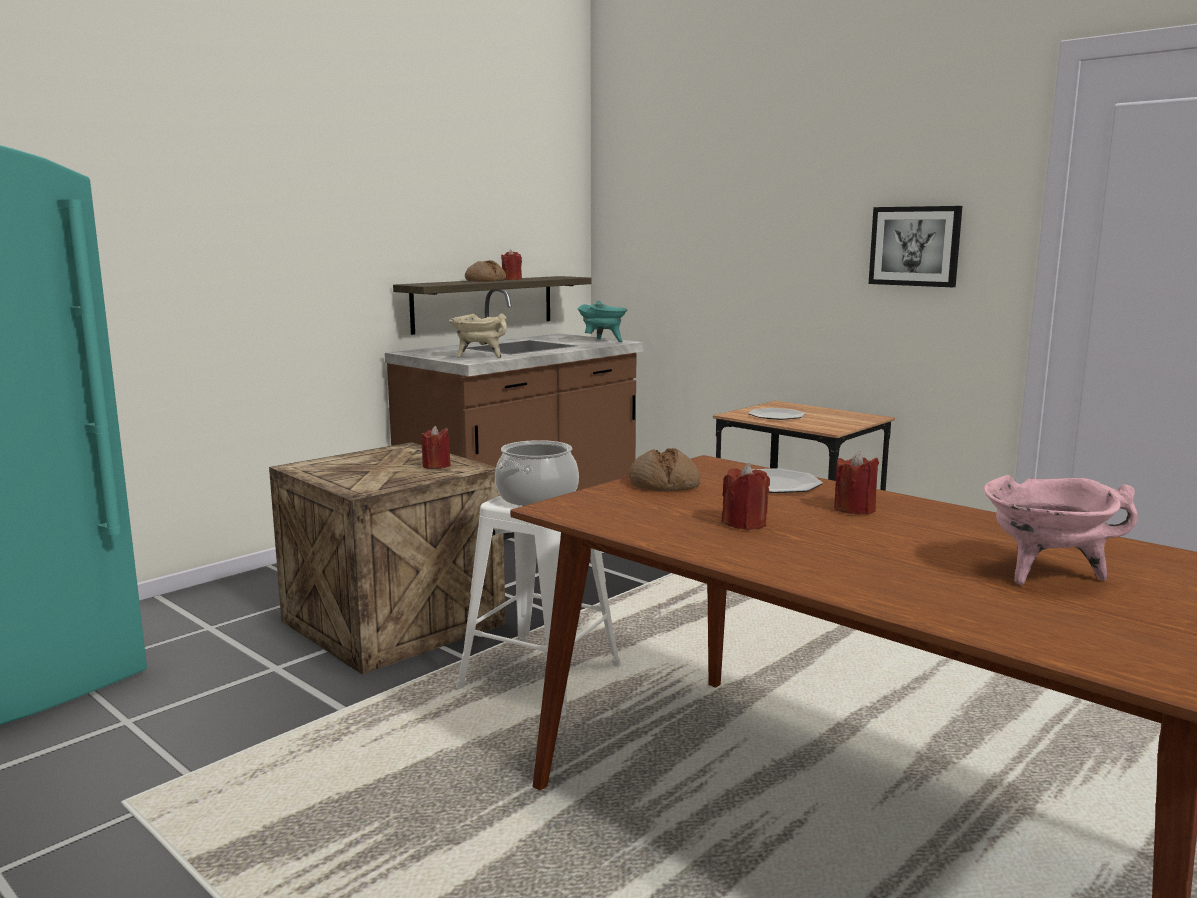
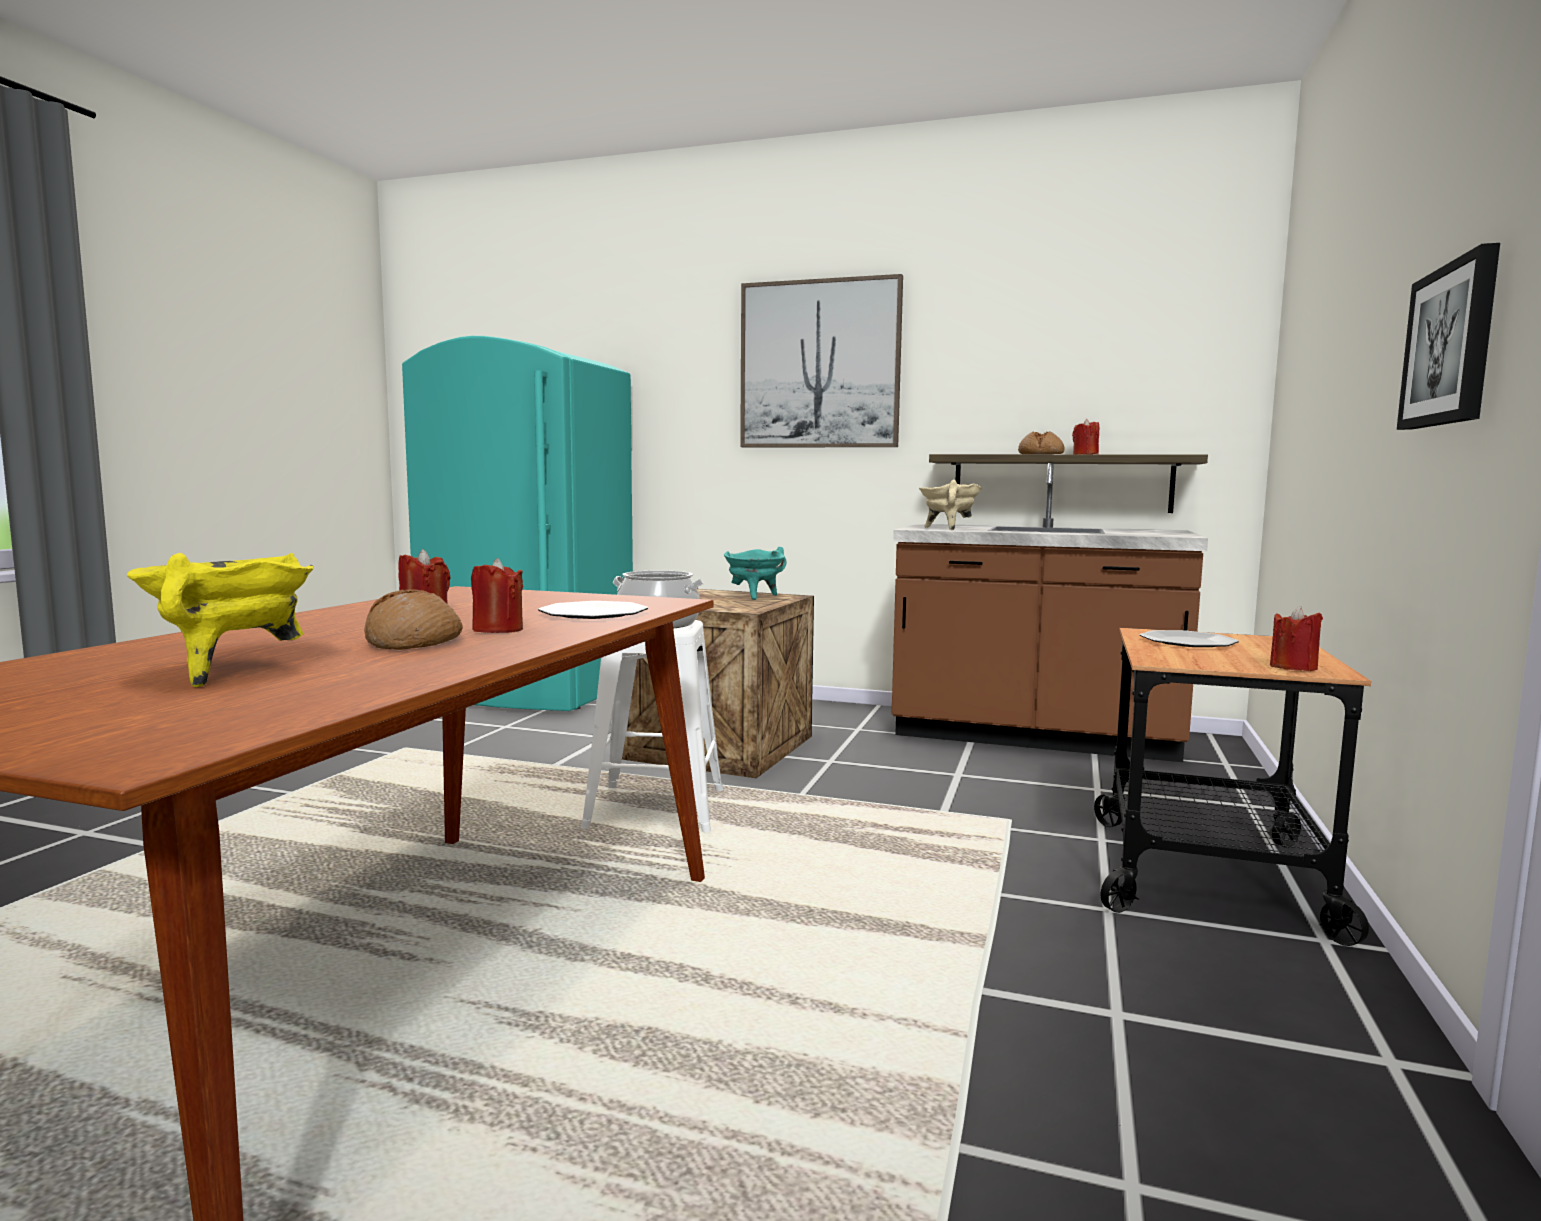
camera: 65 degrees right, 5 degrees down
red candle [421,425,451,469] -> red candle moved to [1270,606,1323,671]
turquoise cooking pot [577,301,628,342] -> turquoise cooking pot moved to [724,547,787,600]
bread [629,448,700,491] -> bread moved to [364,590,463,650]
pink cooking pot [984,475,1137,585] -> yellow cooking pot [127,553,314,687]
none -> picture [740,274,903,447]

